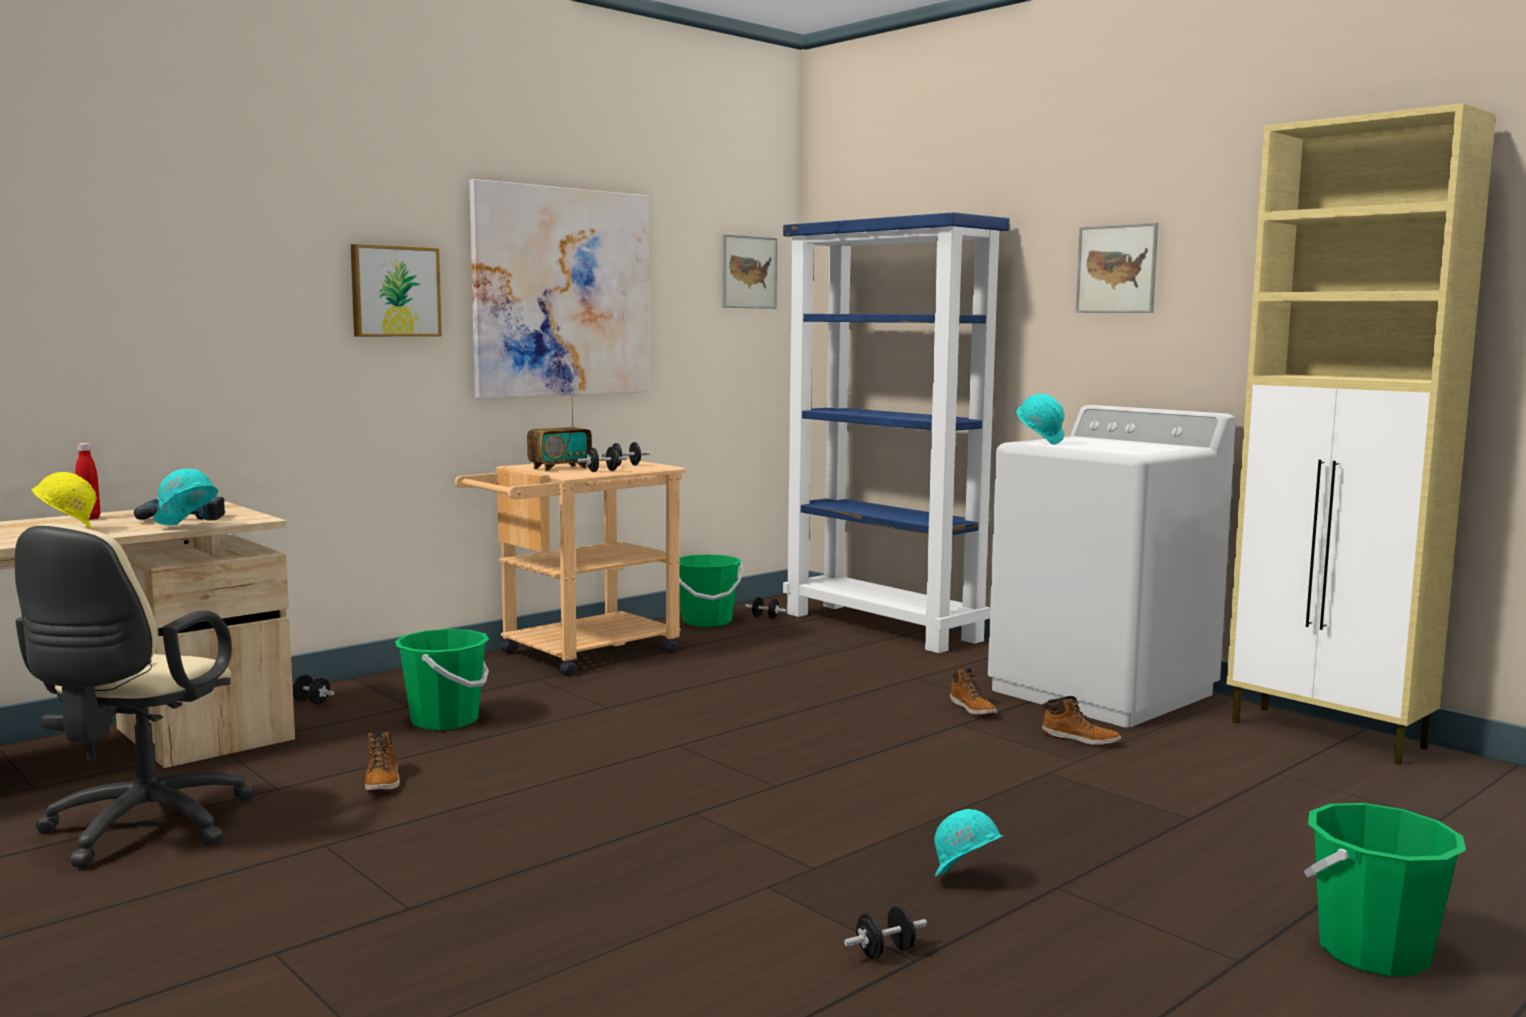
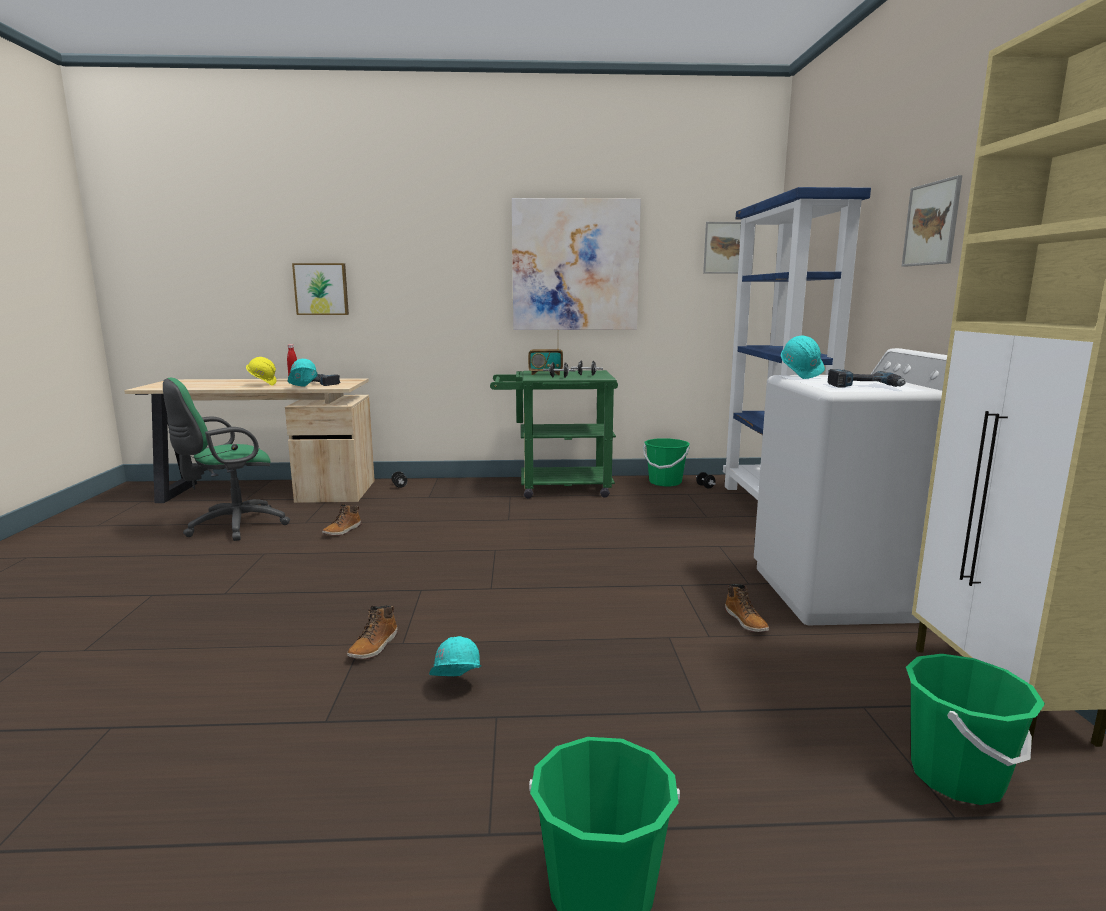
camera: 40 degrees right, 5 degrees up
beige office chair [15,523,255,868] -> green office chair [163,378,290,541]
picture [351,244,442,337] -> picture moved to [292,263,349,315]
green bucket [395,629,489,731] -> green bucket moved to [906,654,1045,805]
beige cart [455,459,686,677] -> green cart [490,370,618,499]
black dumbbell [844,906,927,959] -> none
boot [950,668,997,715] -> boot moved to [347,605,398,659]
none -> power drill [827,369,906,388]

